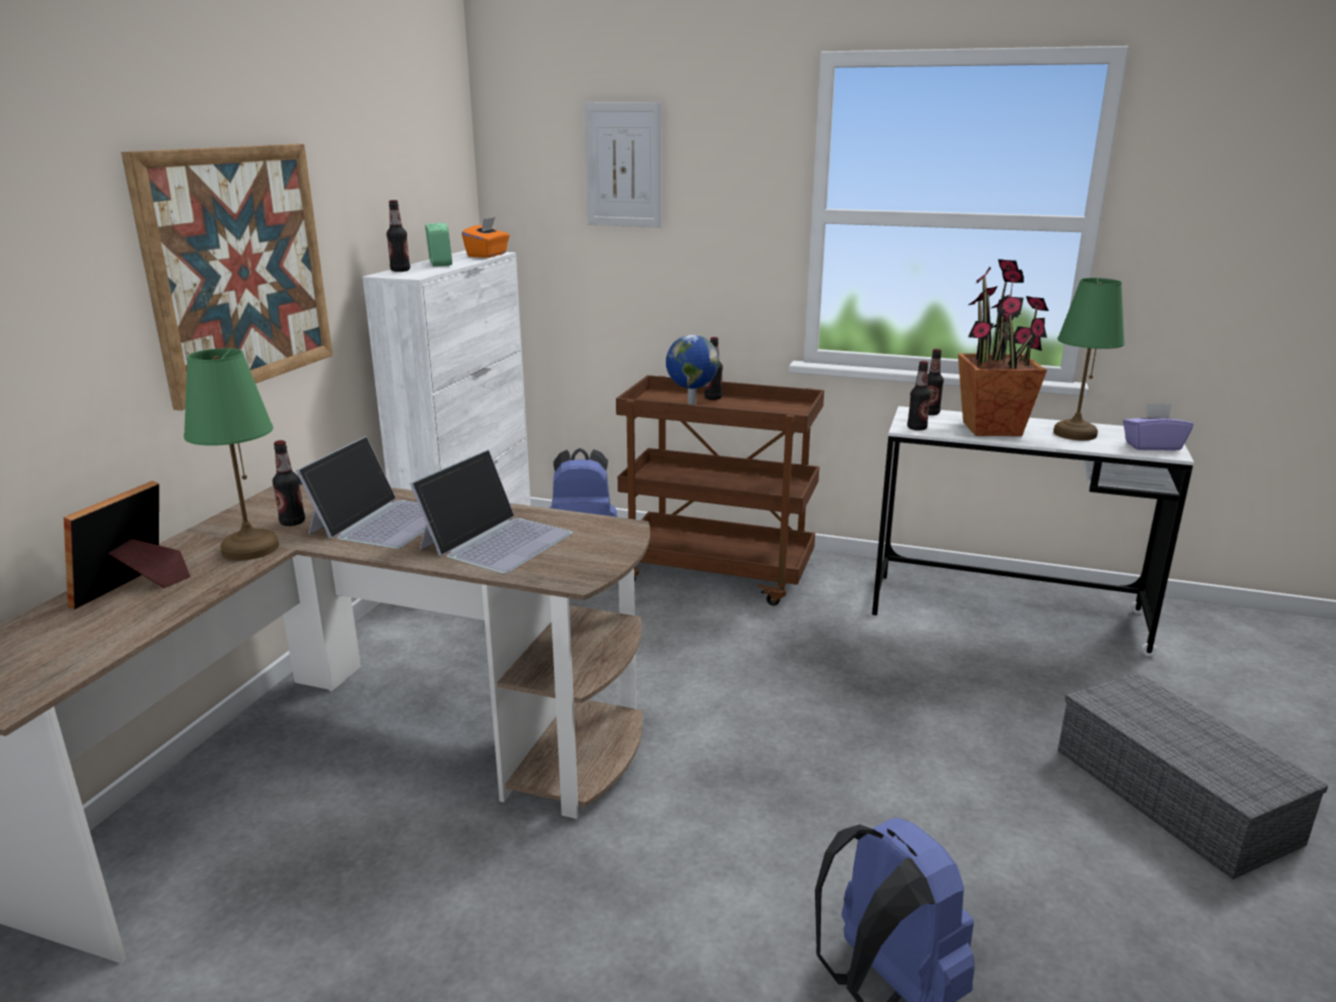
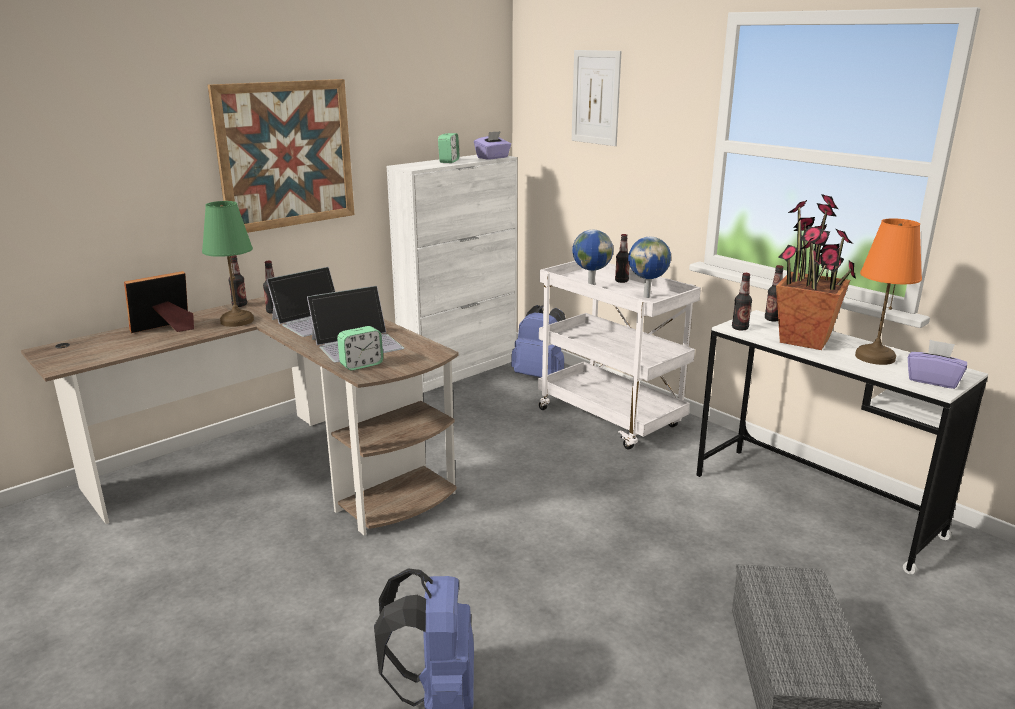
camera: 30 degrees right, 0 degrees up
bottle [387,200,410,272] -> bottle moved to [229,255,247,307]
orange tissue box [462,217,510,258] -> purple tissue box [474,131,511,160]
brown cart [616,375,824,606] -> white cart [538,261,701,450]
green table lamp [1053,278,1125,441] -> orange table lamp [855,218,922,365]
none -> alarm clock [337,326,383,370]
none -> globe [628,237,671,298]

